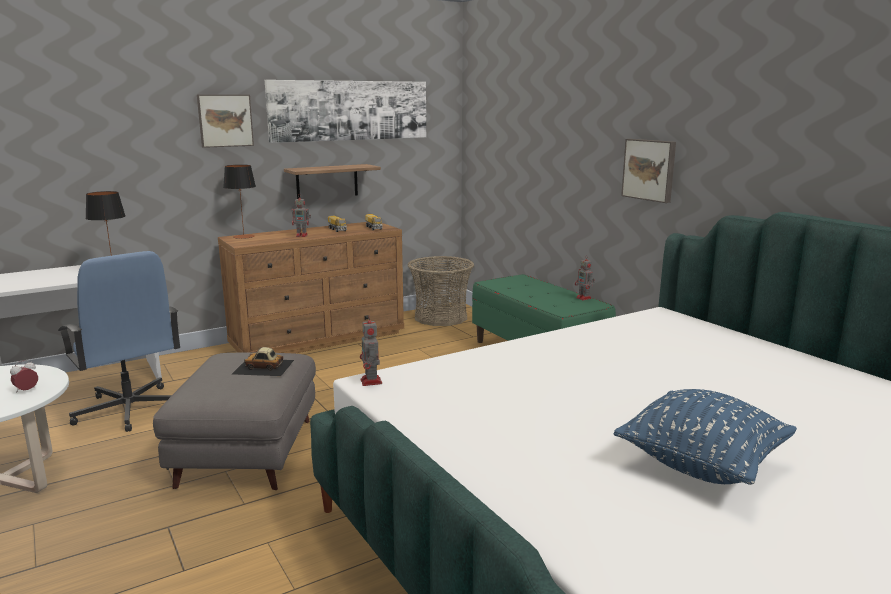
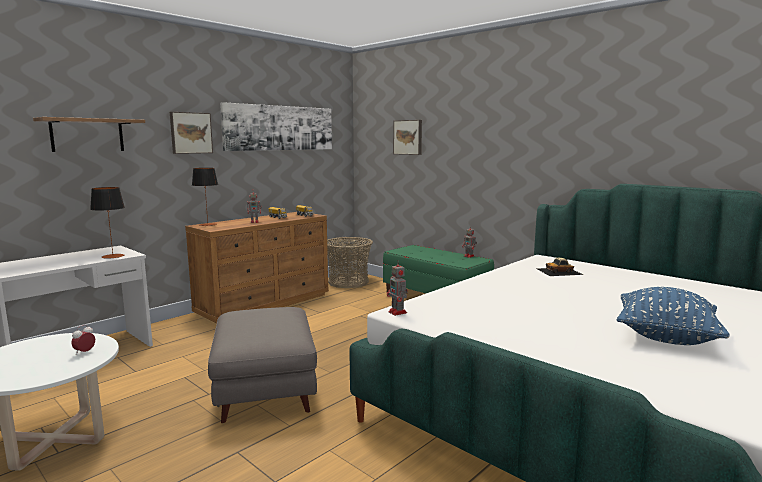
camera: 15 degrees left, 5 degrees down
blue office chair [58,251,180,432] -> none
toy car [232,347,294,376] -> toy car moved to [537,258,583,276]
shelf [284,164,381,199] -> shelf moved to [33,117,145,152]
picture [621,139,676,203] -> picture moved to [393,120,422,155]

